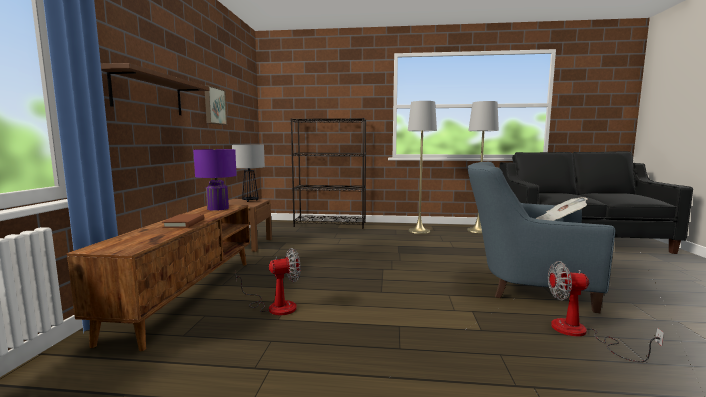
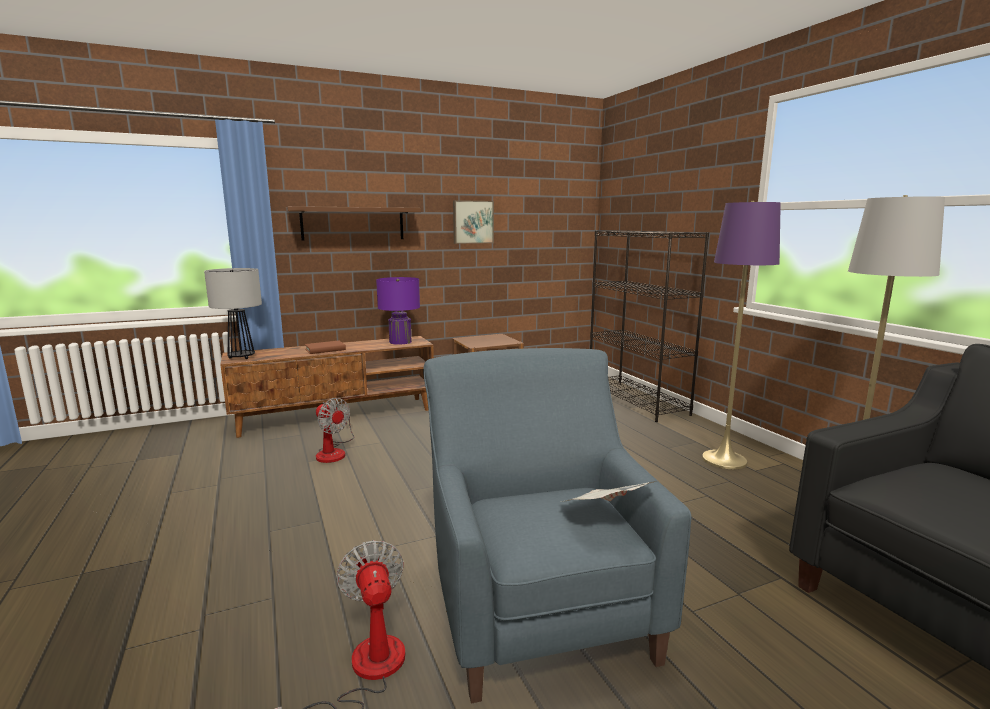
camera: 60 degrees right, 5 degrees up
table lamp [232,145,265,202] -> table lamp moved to [204,268,262,359]
grey floor lamp [408,101,437,234] -> purple floor lamp [702,201,781,469]

